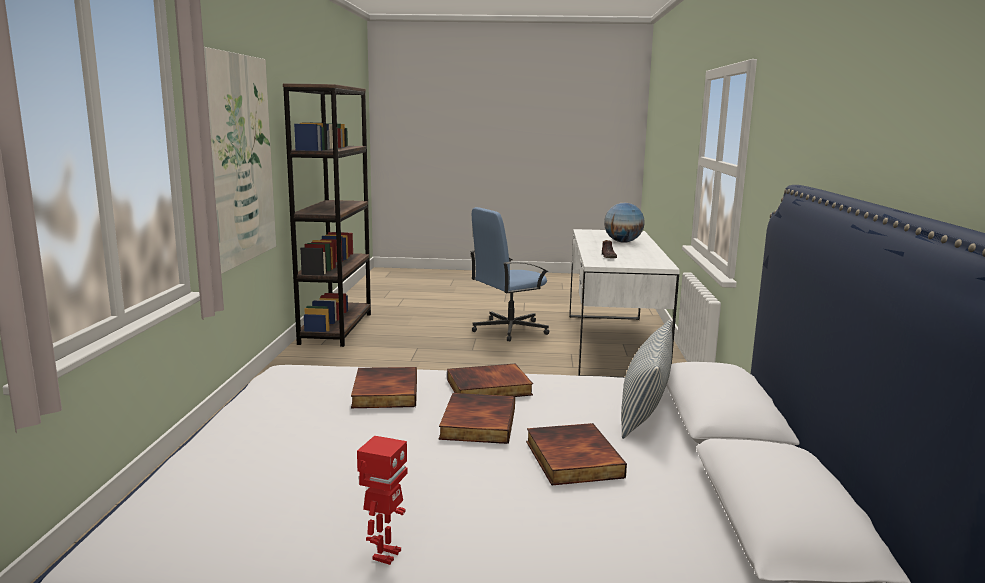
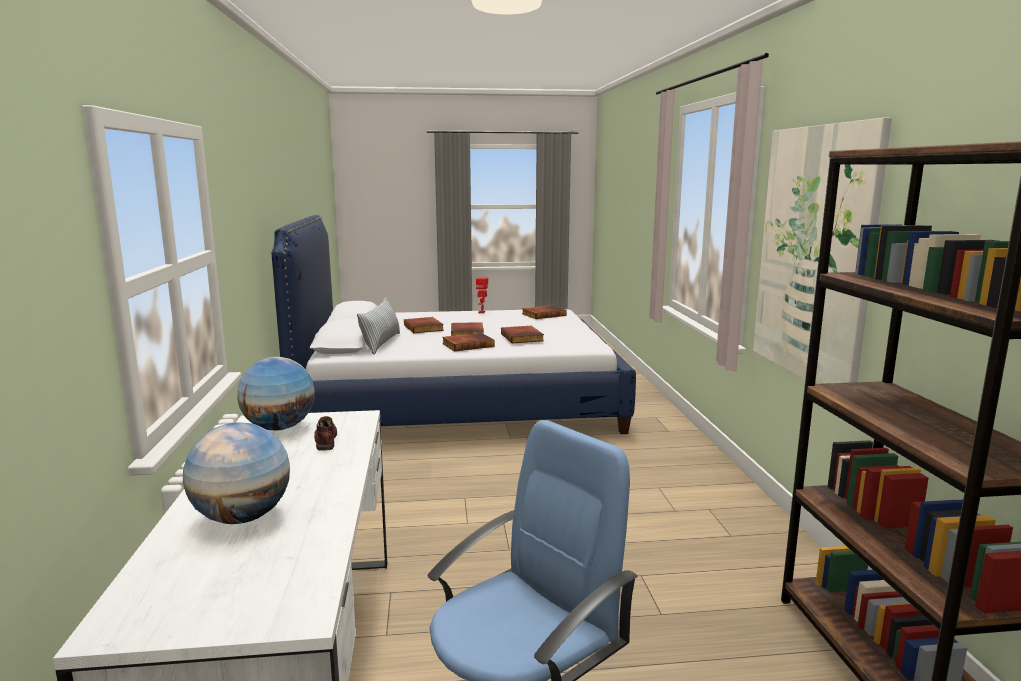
camera: 170 degrees right, 0 degrees up
none -> globe [237,357,315,430]
none -> book [522,305,566,319]

